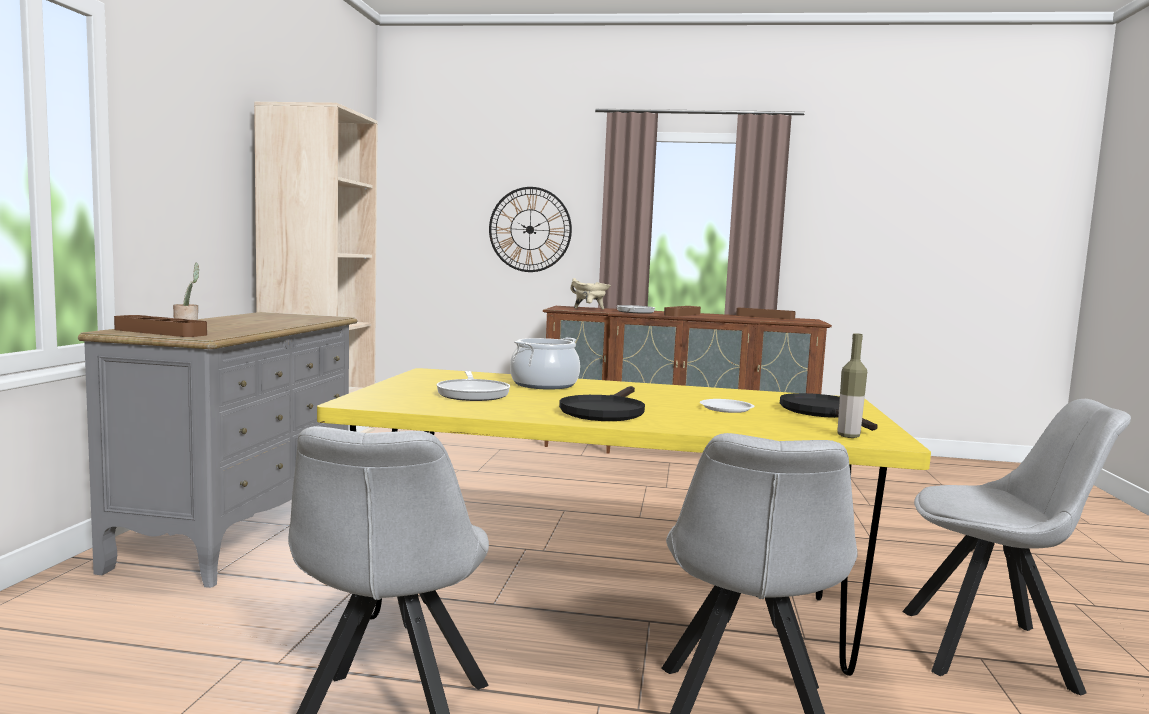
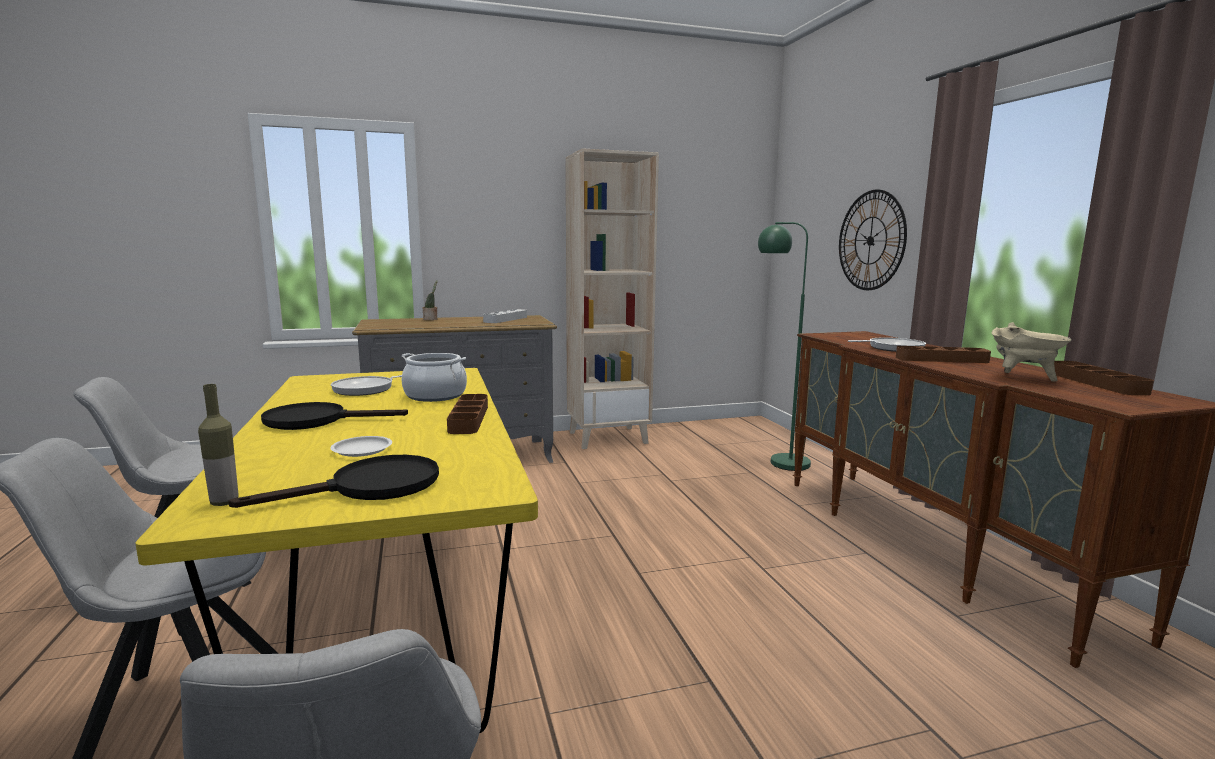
camera: 65 degrees right, 5 degrees up
brown tray [114,315,207,337] -> brown tray moved to [447,394,488,434]
beige cooking pot [570,278,611,309] -> beige cooking pot moved to [992,322,1071,382]
none -> grey tray [483,309,527,323]
none -> green floor lamp [758,222,811,471]

